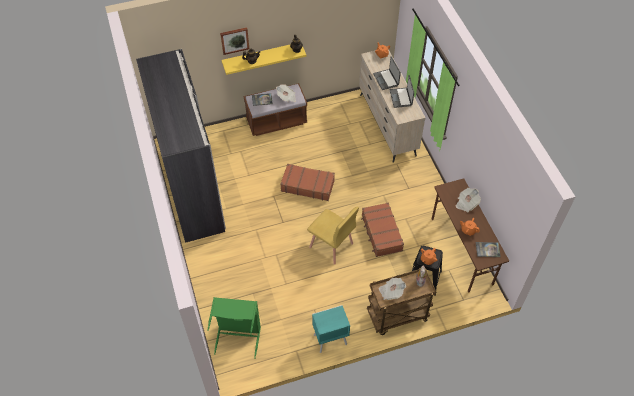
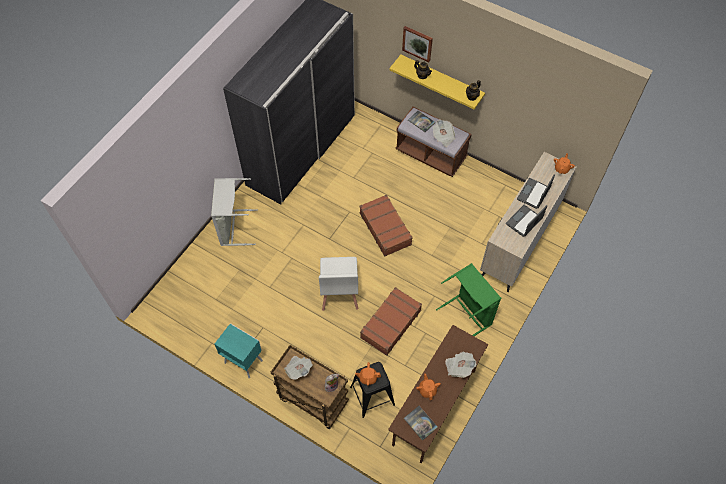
camera: 50 degrees right, 5 degrees up
green laundry basket [207,297,261,359] -> green laundry basket moved to [436,263,501,336]
yellow chair [307,206,359,265] -> white chair [319,257,358,311]
none -> grey laundry basket [211,178,258,246]

